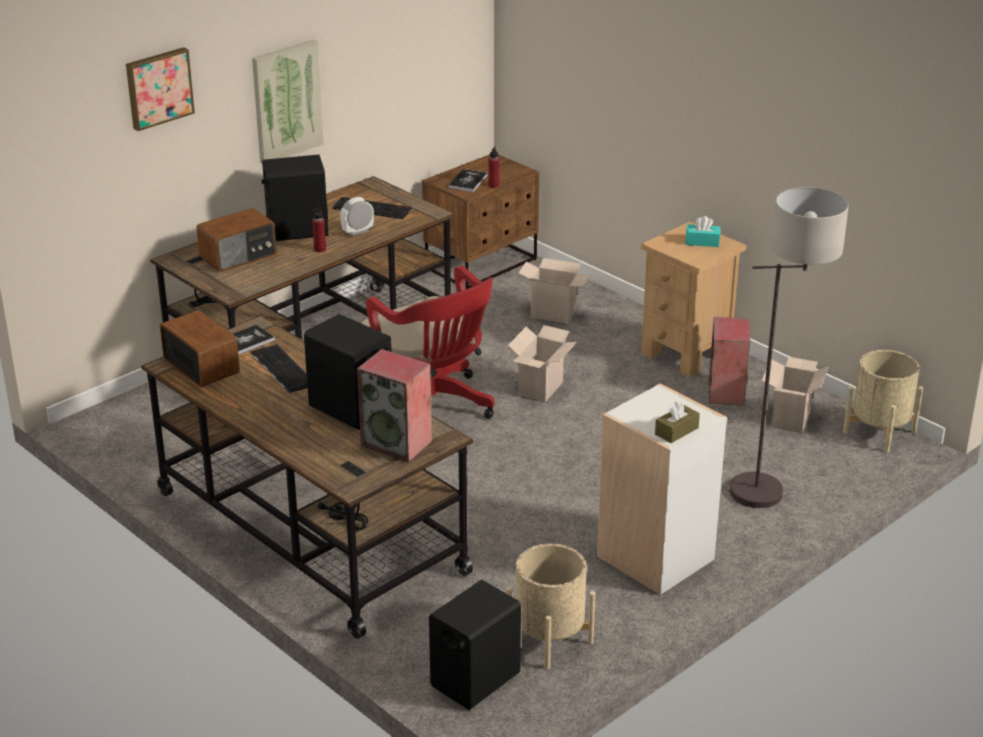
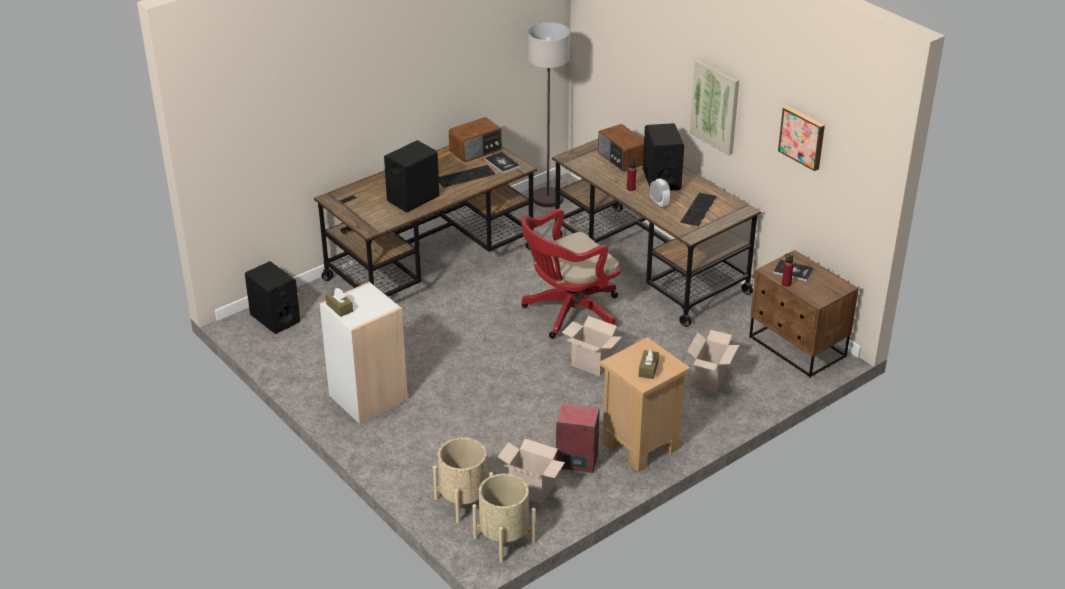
camera: 95 degrees right, 5 degrees up
picture [126,47,195,131] -> picture moved to [778,106,825,171]
speaker [357,349,432,462] -> none
beige planter [506,544,595,670] -> beige planter moved to [433,437,493,524]
turquoise tissue box [685,216,720,247] -> brown tissue box [639,349,659,379]
grey floor lamp [730,187,848,508] -> grey floor lamp moved to [528,22,570,207]

